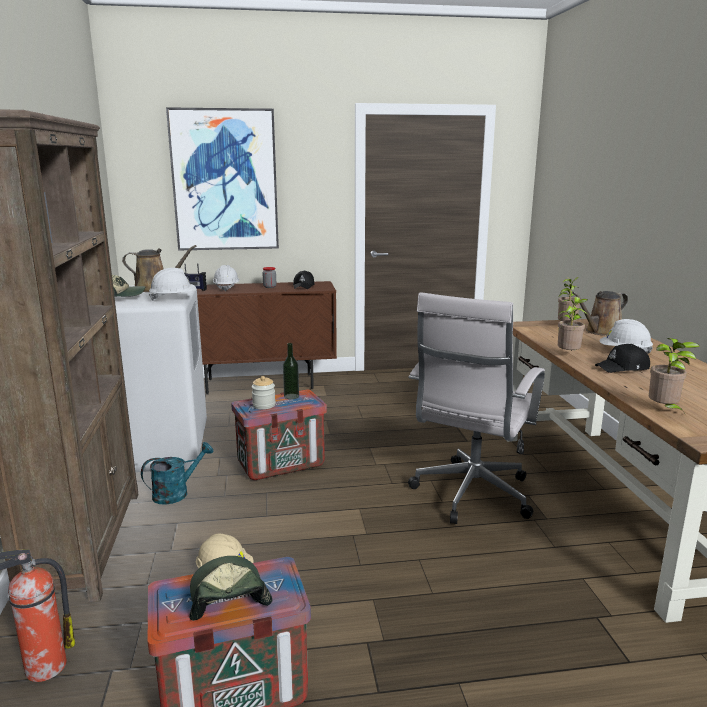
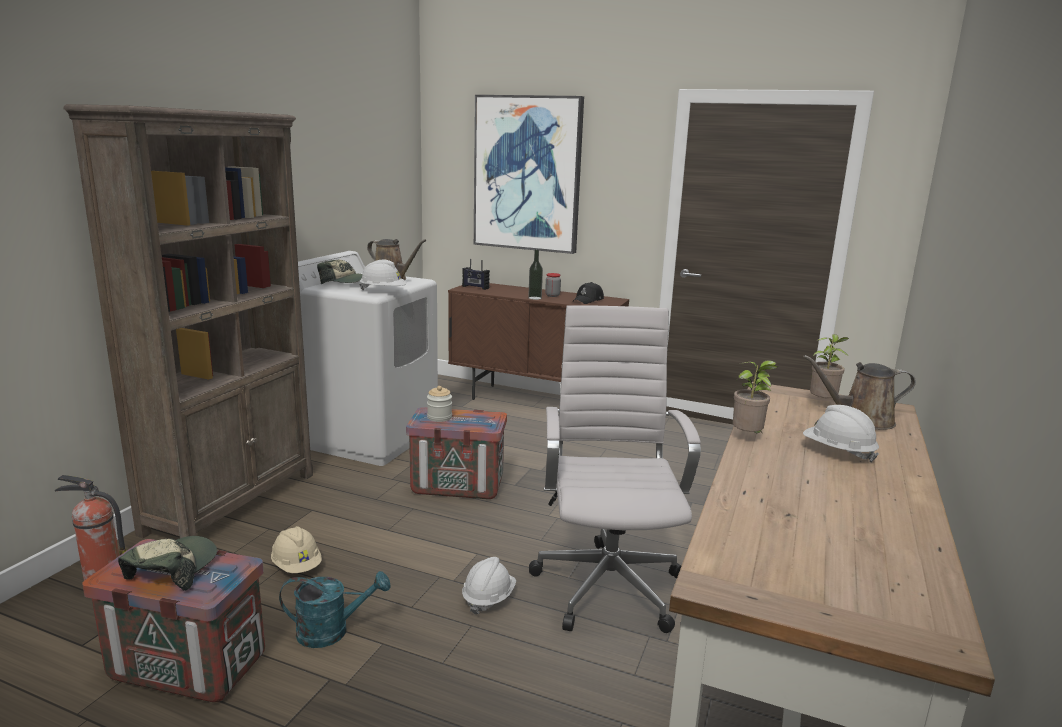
camera: 30 degrees right, 0 degrees up
turquoise watering can [141,442,214,505] -> turquoise watering can moved to [279,571,390,648]
white hard hat [213,265,239,291] -> white hard hat moved to [462,557,516,615]
bottle [283,343,299,399] -> bottle moved to [528,249,543,300]
white office chair [408,292,545,524] -> white office chair turned 120 degrees clockwise [529,305,701,633]
black cap [595,344,650,373] -> none
potted plant [649,338,700,414] -> none

